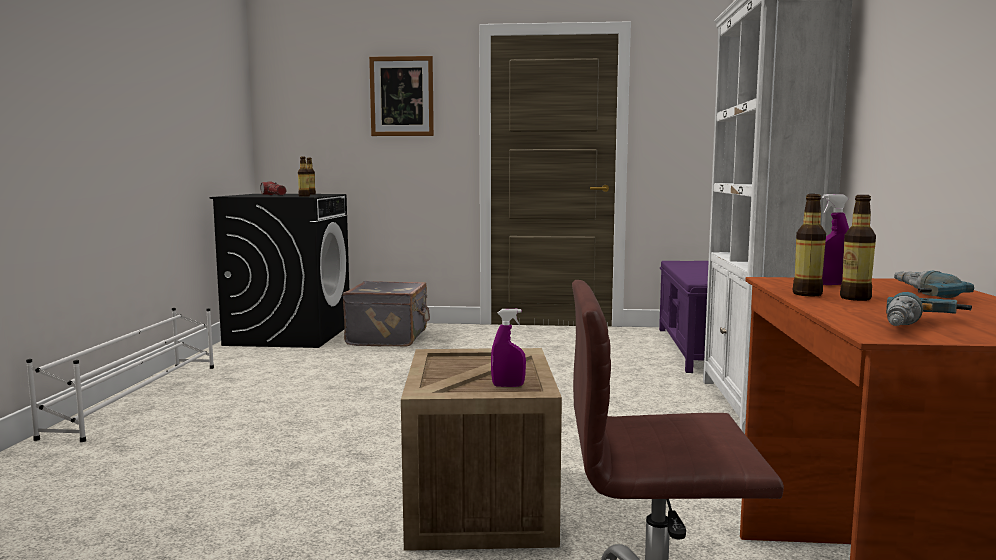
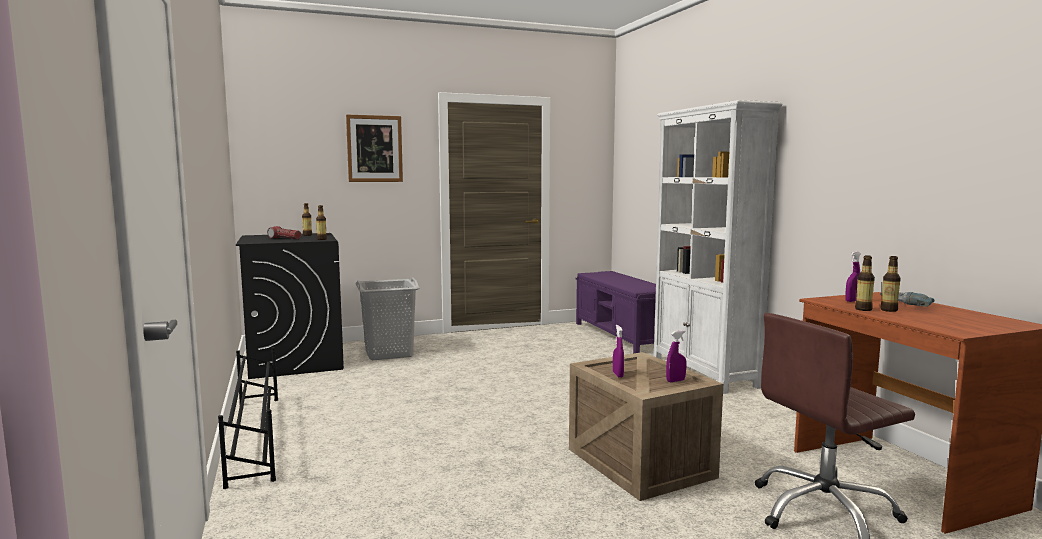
camera: 25 degrees left, 0 degrees up
white shoe rack [26,308,214,442] -> black shoe rack [218,347,278,489]
grey suitcase [342,281,430,347] -> grey laundry basket [356,277,420,360]
power drill [886,292,972,326] -> none
none -> purple spray bottle [613,325,624,378]

